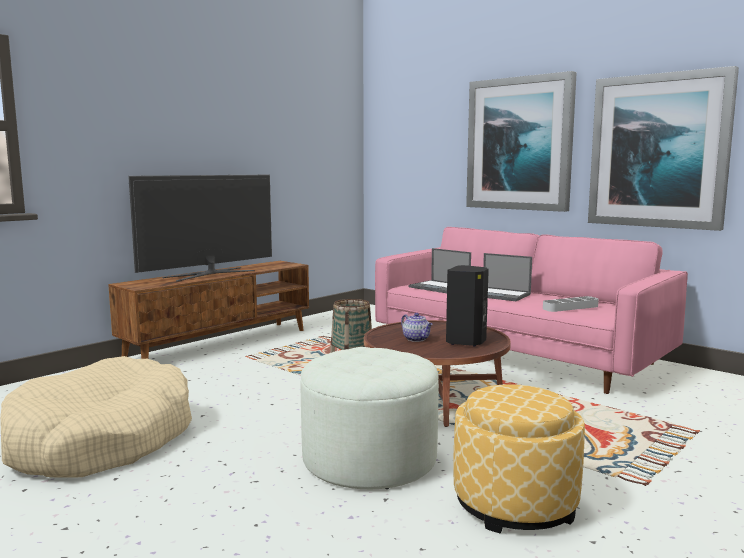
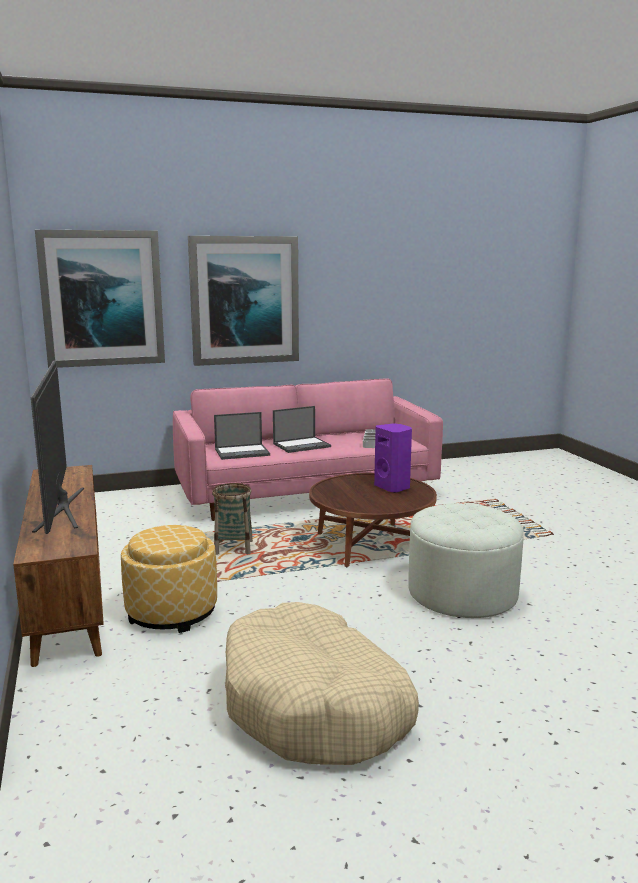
camera: 60 degrees left, 5 degrees up
teapot [401,313,433,342] -> none
black speaker [446,265,489,346] -> purple speaker [374,423,412,493]
ottoman [453,384,585,534] -> ottoman moved to [121,525,217,633]
picture [588,66,739,231] -> picture moved to [35,230,165,368]

